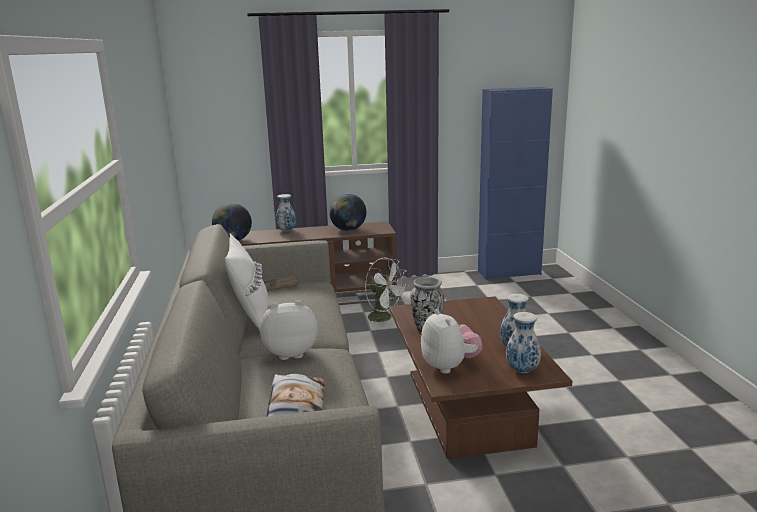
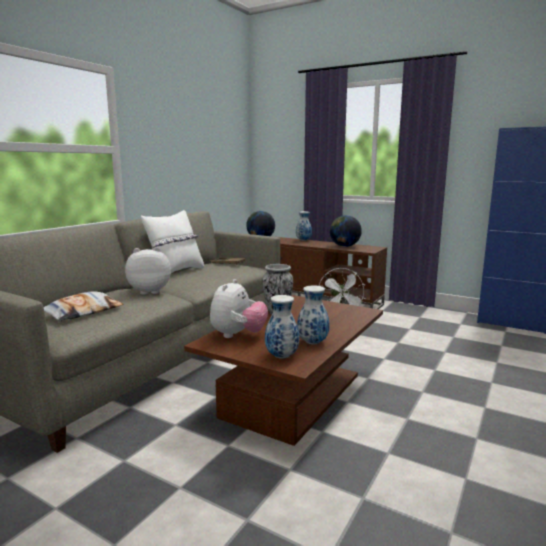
camera: 40 degrees right, 5 degrees down
plush toy [260,300,318,360] -> plush toy turned 45 degrees counterclockwise [125,247,171,295]

